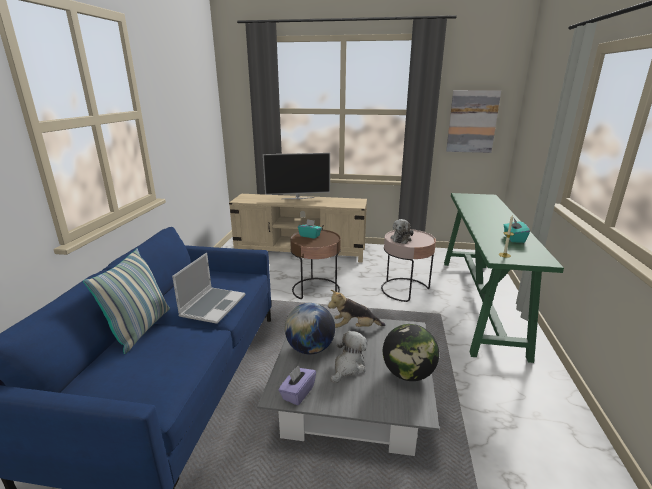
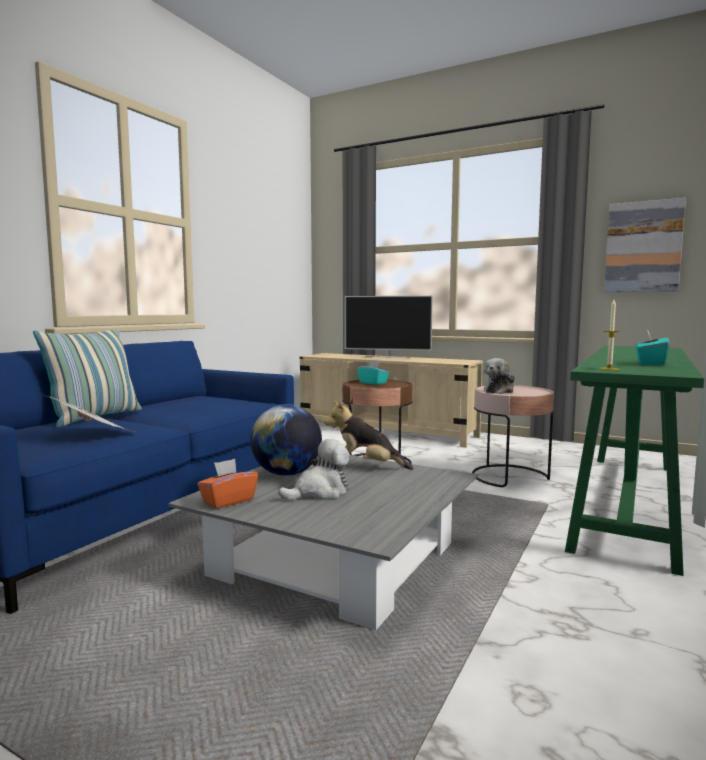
camera: 20 degrees right, 15 degrees down
laptop [172,253,245,324] -> none
purple tissue box [278,365,316,406] -> orange tissue box [197,459,258,509]
globe [383,324,439,381] -> none
none -> newspaper [42,395,136,432]

